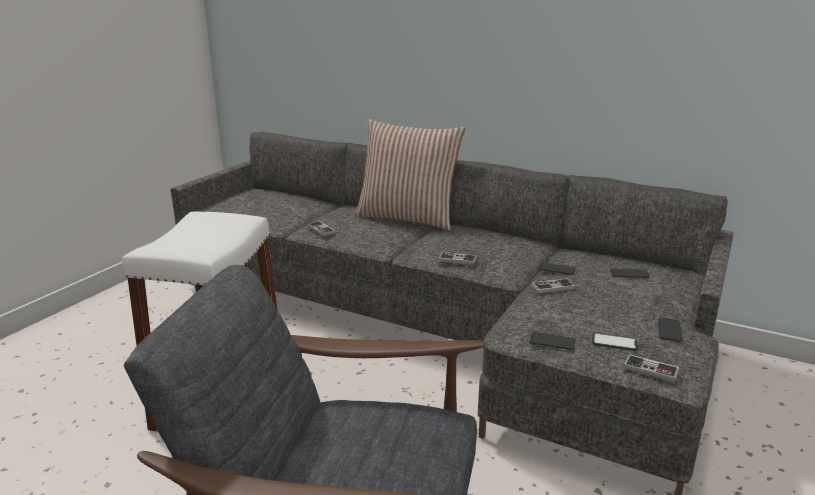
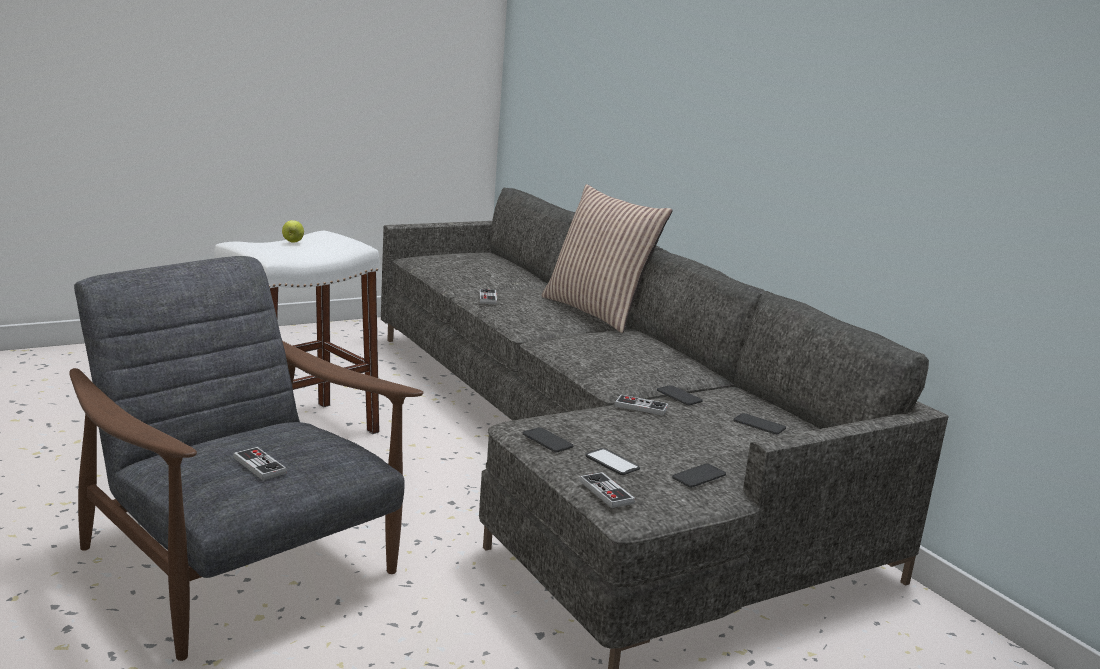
camera: 30 degrees right, 5 degrees down
game controller [438,252,477,265] -> game controller moved to [233,447,287,480]
none -> apple [282,220,304,243]

